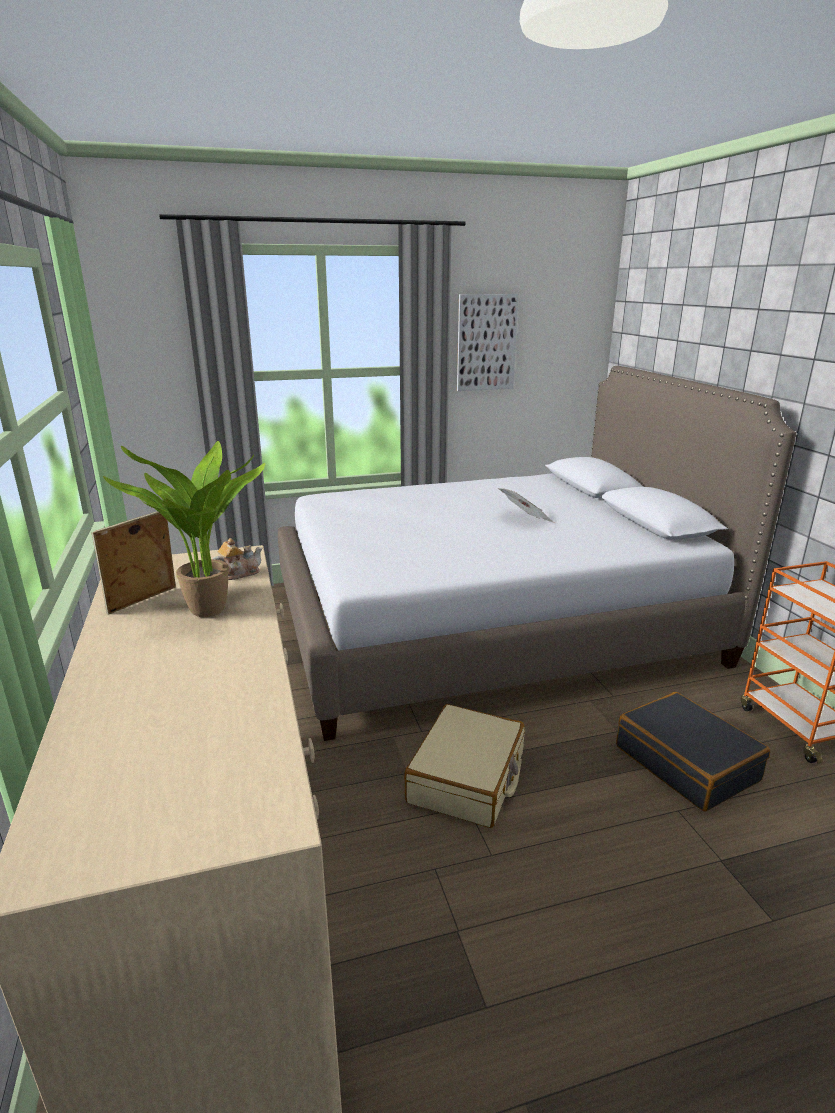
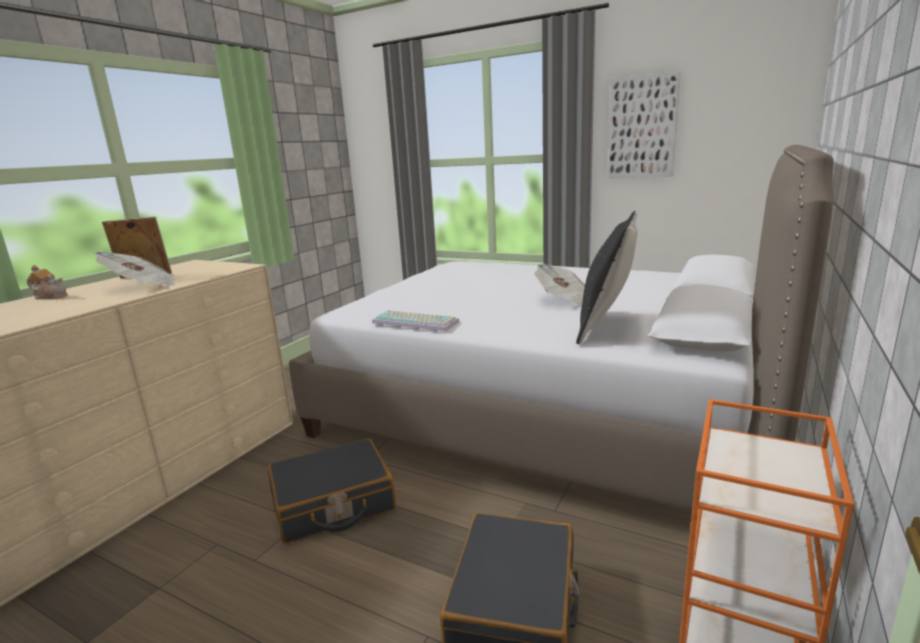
camera: 45 degrees right, 5 degrees down
potted plant [103,441,265,617] -> newspaper [94,251,175,286]
teapot [212,538,263,580] -> teapot moved to [27,265,68,299]
beige suitcase [404,704,525,828] -> black suitcase [268,438,396,543]
none -> keyboard [372,310,459,331]
none -> black pillow [576,211,638,344]

